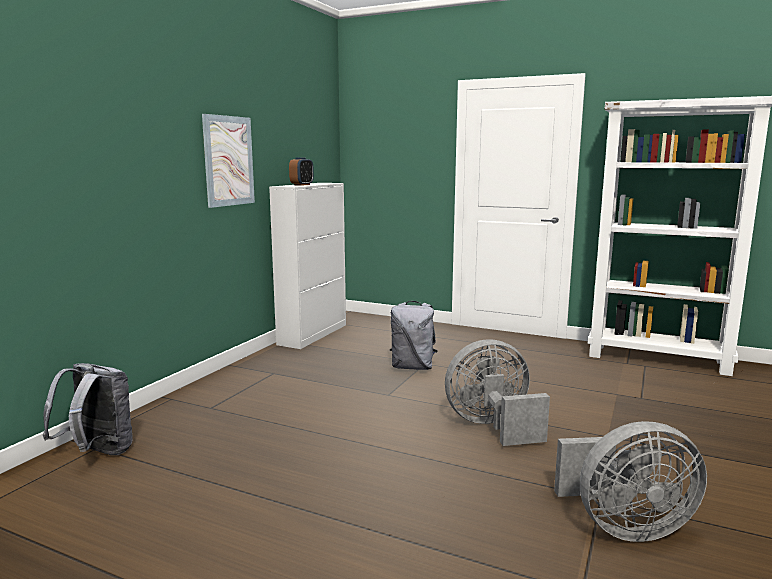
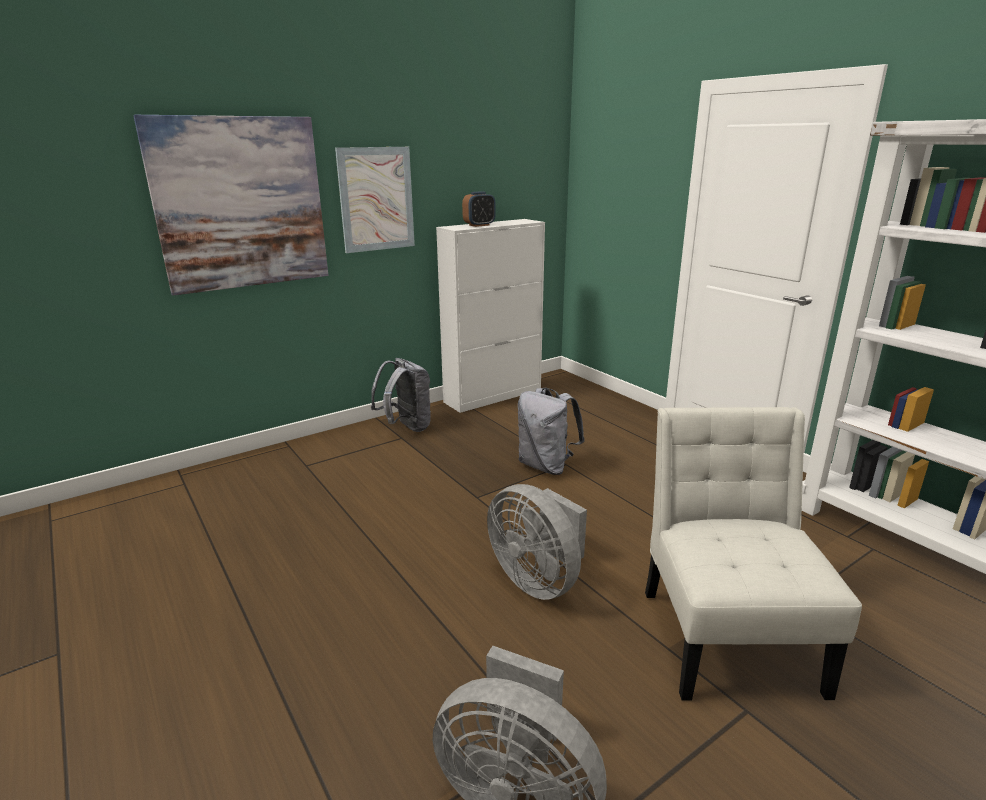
camera: 30 degrees right, 10 degrees up
grey backpack [43,363,133,455] -> grey backpack moved to [371,358,431,432]
grey fan [445,339,550,446] -> grey fan turned 150 degrees counterclockwise [487,484,587,600]
none -> picture [133,115,328,296]
none -> white chair [645,407,862,701]

